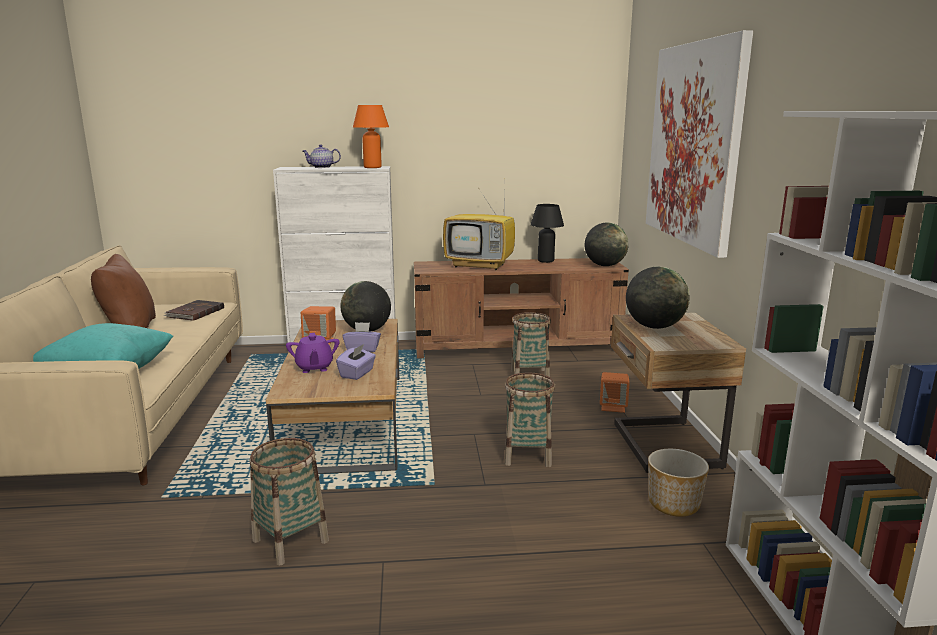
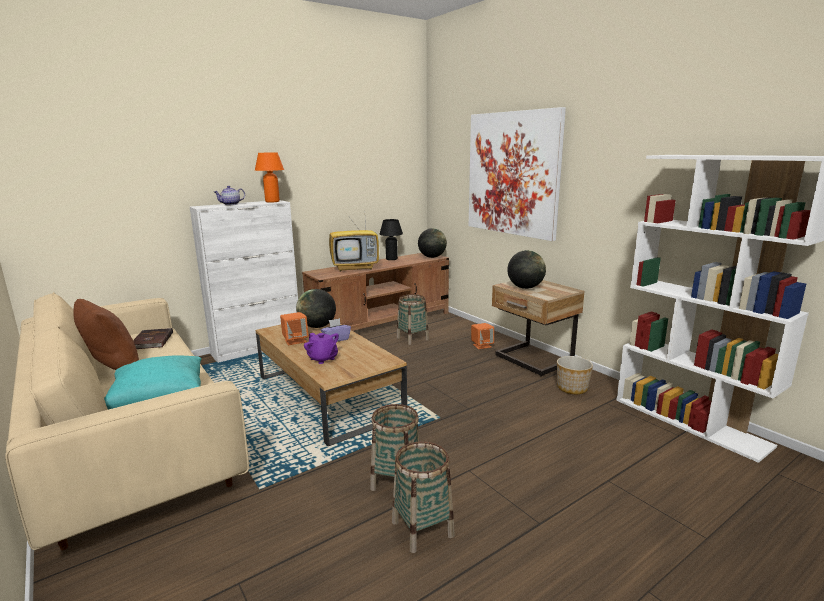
camera: 30 degrees left, 0 degrees up
purple tissue box [336,344,376,380] -> none
basket [505,372,555,467] -> basket moved to [392,441,455,553]

